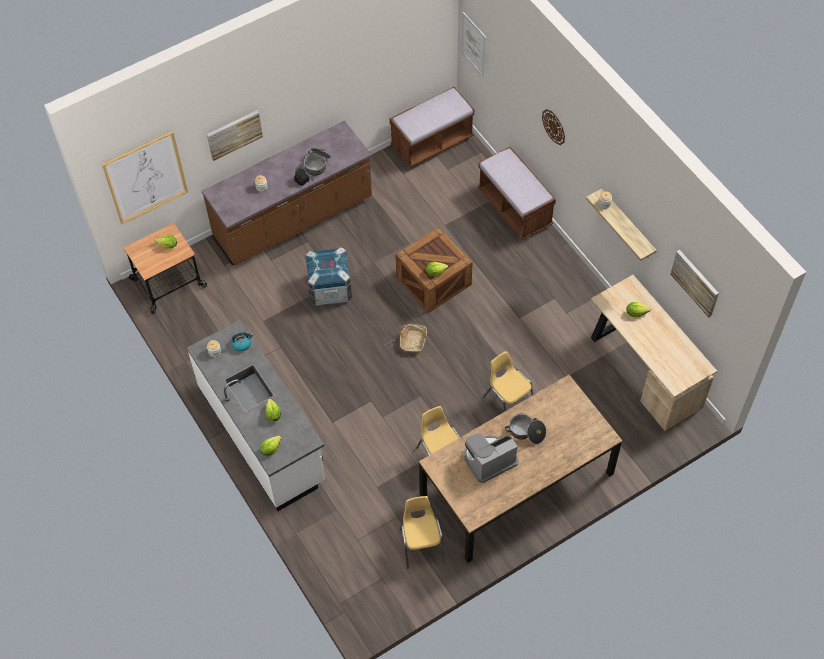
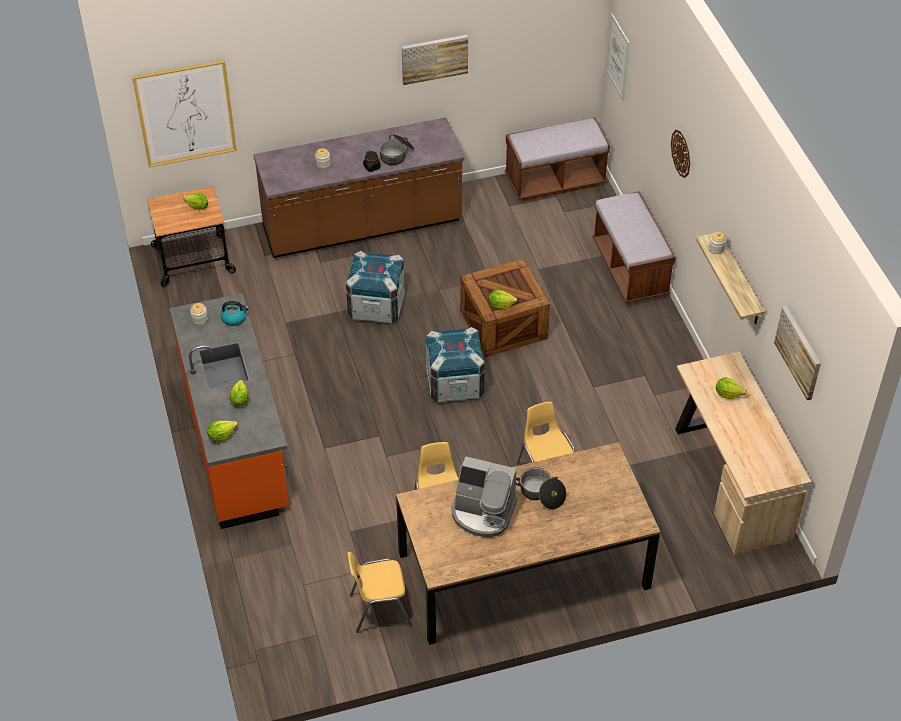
camera: 15 degrees right, 10 degrees down
white counter [187,320,325,511] -> orange counter [170,293,289,529]
picture [207,110,263,161] -> picture moved to [402,35,468,85]
basket [400,324,427,353] -> crate [426,327,485,403]
yellow chair [400,496,444,569] -> yellow chair turned 105 degrees counterclockwise [348,552,412,633]
coffee machine [464,433,519,483] -> coffee machine turned 150 degrees counterclockwise [452,456,517,537]

